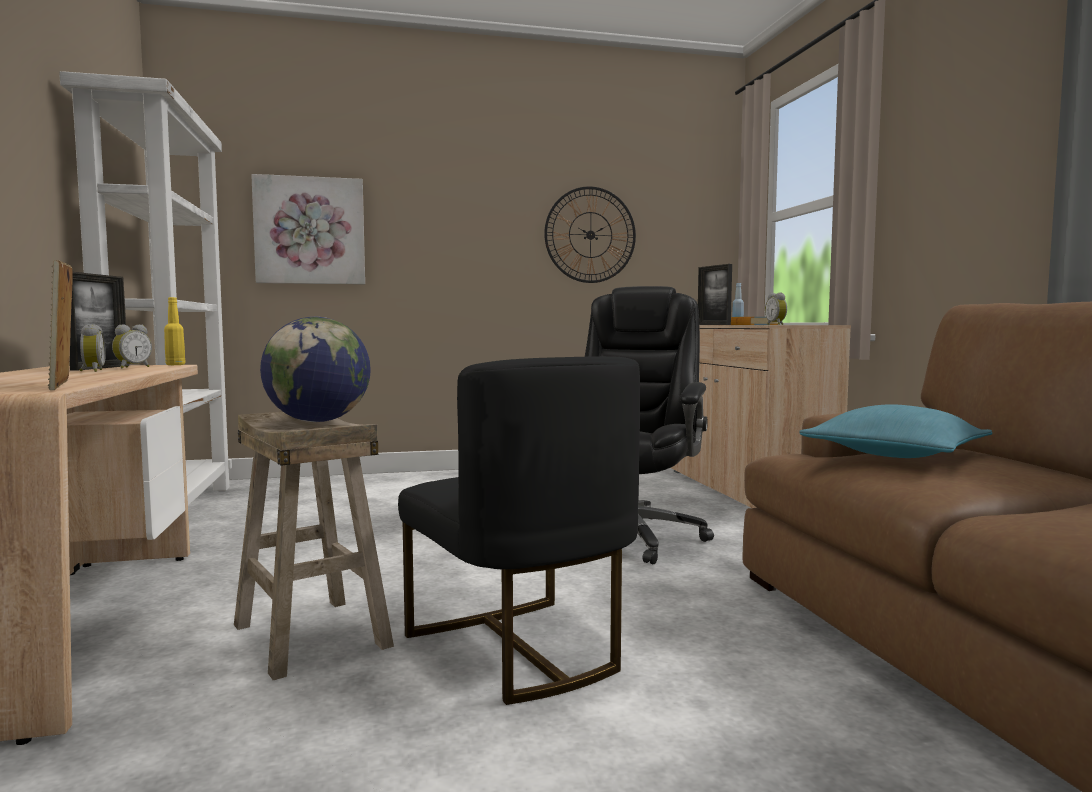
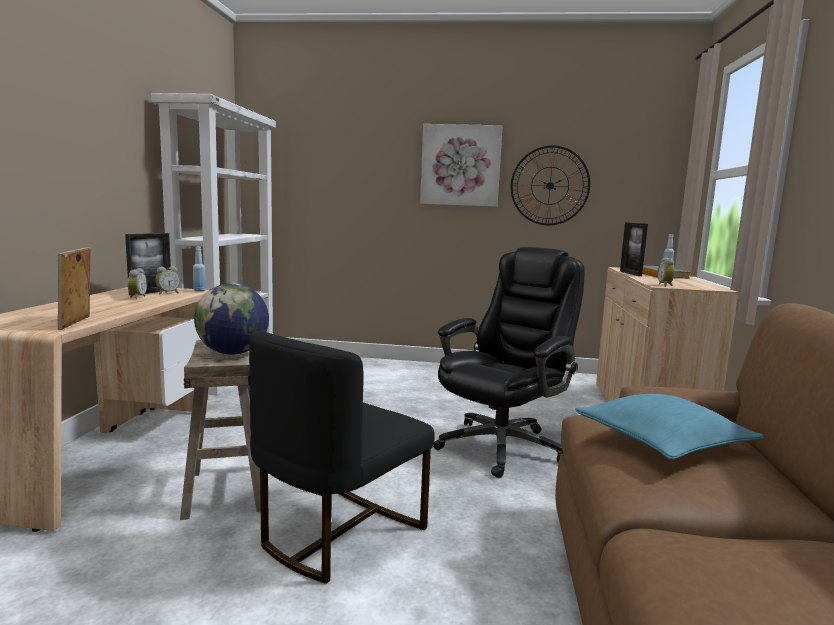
camera: 20 degrees right, 5 degrees up
yellow bottle [164,297,185,365] -> blue bottle [193,247,206,291]
picture [251,174,365,285] -> picture moved to [420,124,503,207]
black chair [398,356,640,705] -> black chair turned 45 degrees clockwise [249,330,435,584]

